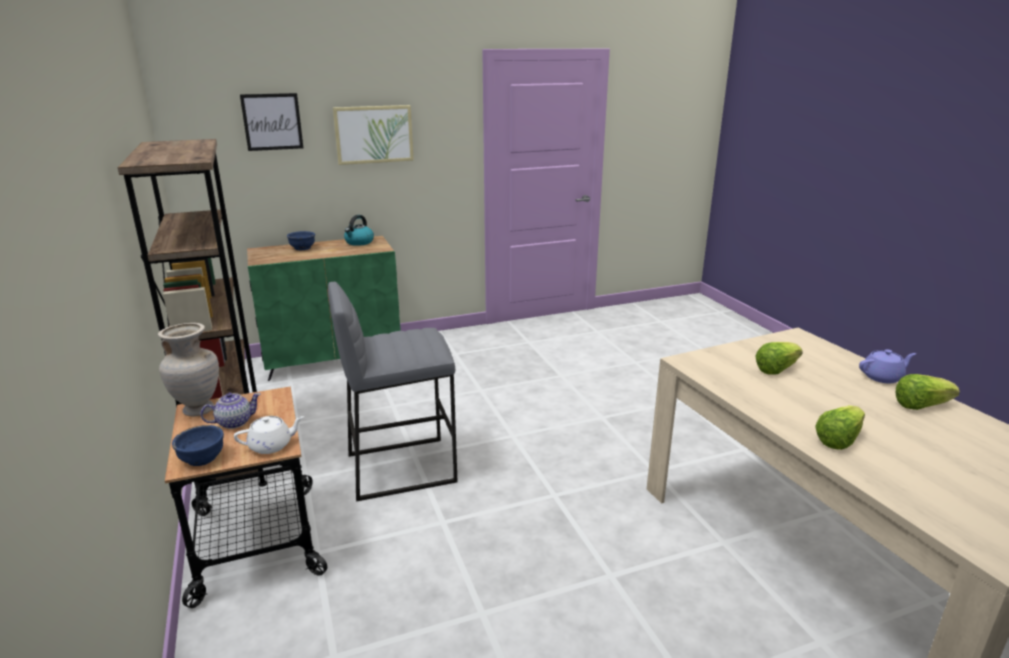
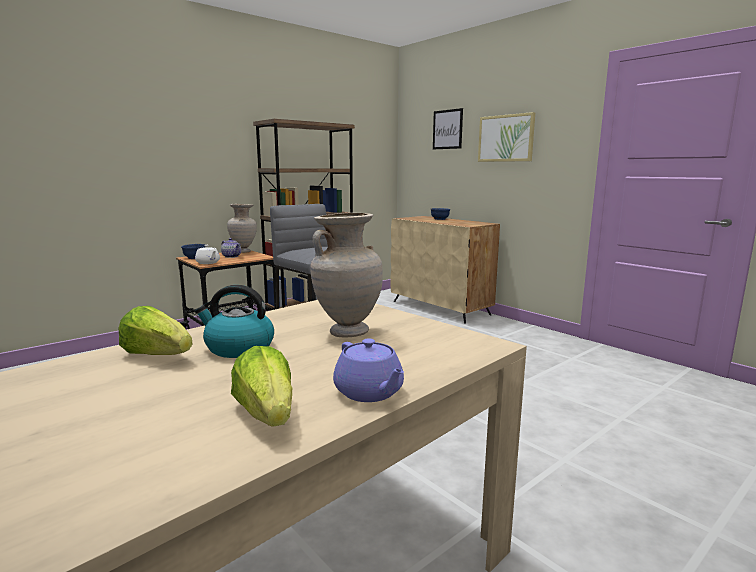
camera: 70 degrees right, 10 degrees down
green cabinet [247,236,401,381] -> beige cabinet [390,216,500,323]
kettle [344,215,374,246] -> kettle moved to [195,285,274,358]
lettuce [755,342,803,375] -> beige vase [310,213,383,337]

